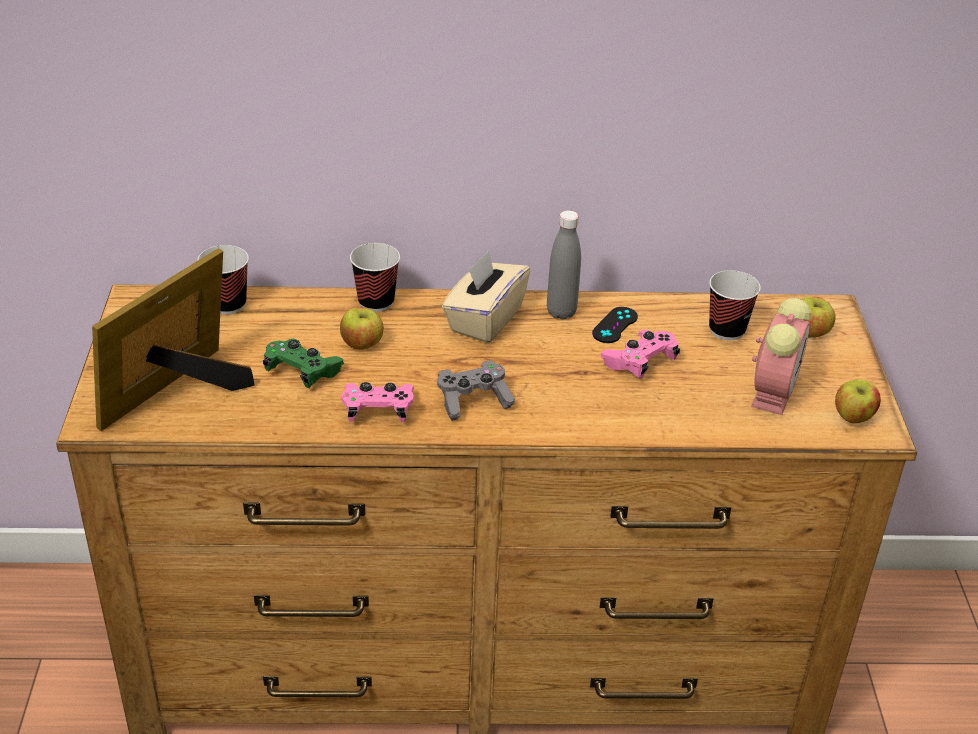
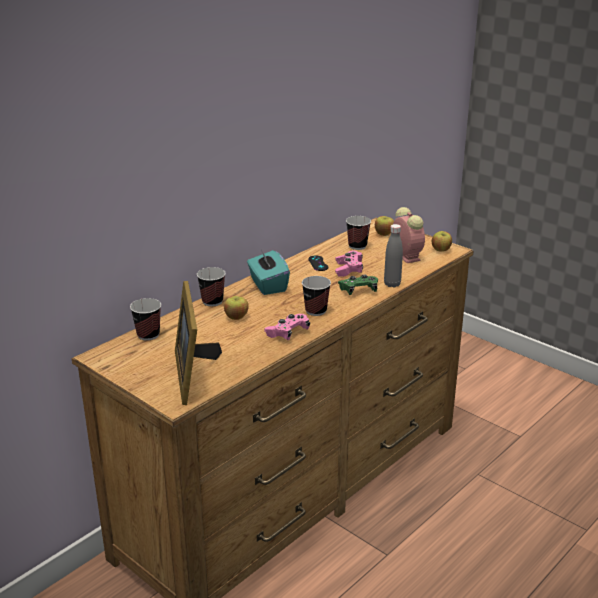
camera: 45 degrees left, 10 degrees down
green game controller [263,339,344,388] -> green game controller moved to [338,275,378,295]
grey game controller [437,361,515,421] -> cup [302,276,331,316]
beige tissue box [442,251,530,343] -> turquoise tissue box [247,250,290,295]
grey bottle [547,210,581,320] -> grey bottle moved to [384,224,403,288]

